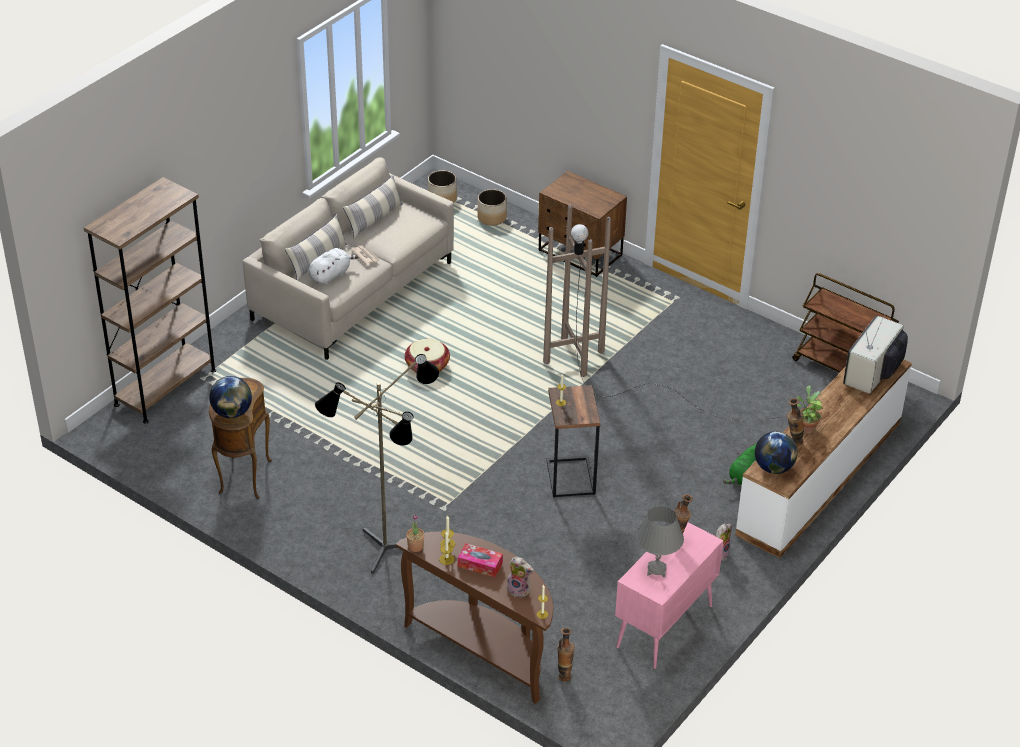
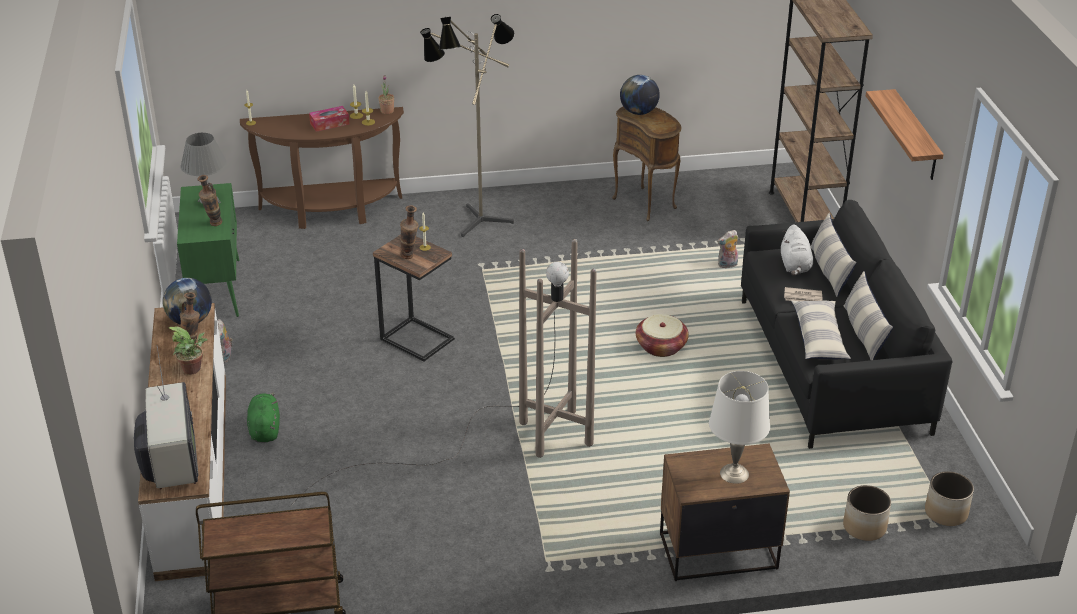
camera: 135 degrees right, 5 degrees down
beige sofa [243,157,454,360] -> black sofa [741,200,953,449]
plush toy [507,556,534,598] -> plush toy moved to [717,230,738,268]
vase [557,628,575,681] -> vase moved to [400,205,418,259]
pink cabinet [615,522,723,669] -> green cabinet [177,183,239,317]
none -> white table lamp [709,371,770,484]
none -> pillow [791,301,851,359]
none -> shelf [866,89,944,180]

